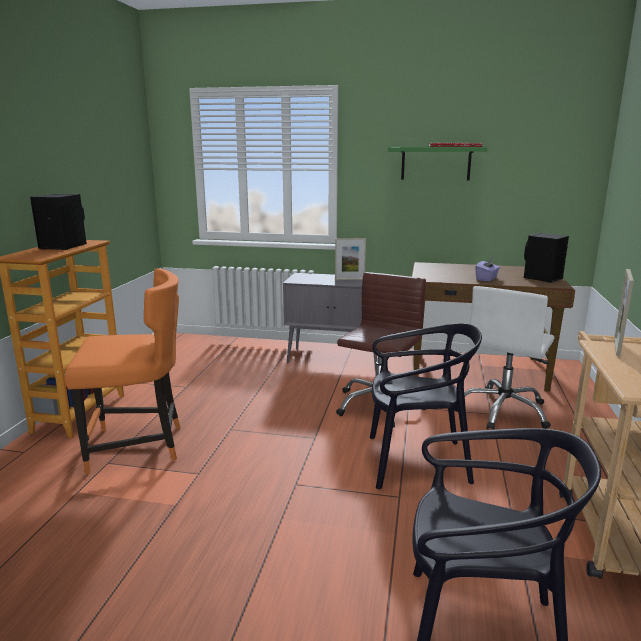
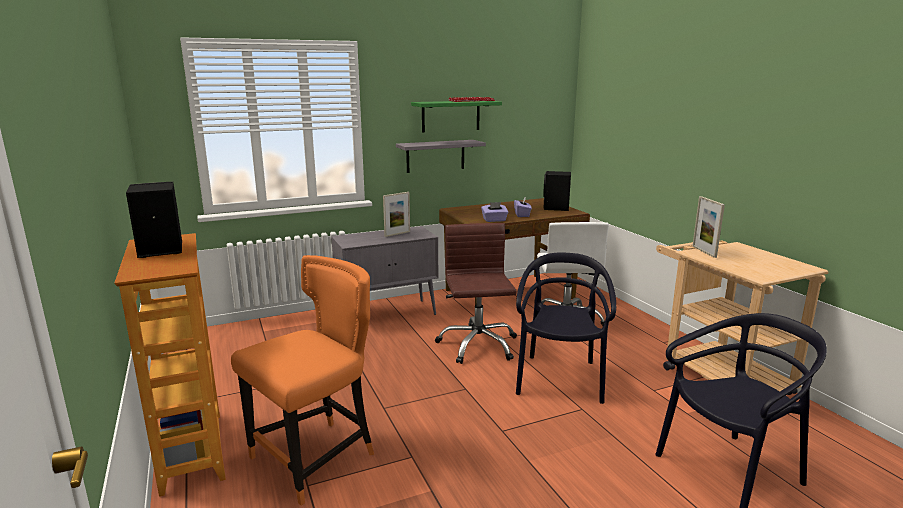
camera: 35 degrees left, 0 degrees up
black chair [370,323,482,489] -> black chair turned 45 degrees counterclockwise [516,252,616,404]
none -> grey shelf [396,140,486,173]
none -> purple tissue box [481,202,508,222]

